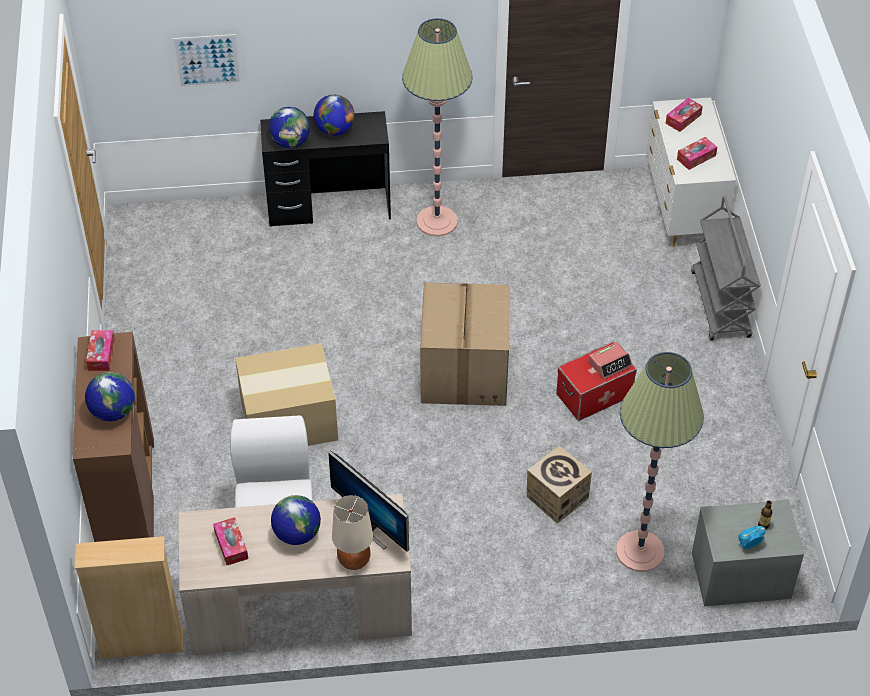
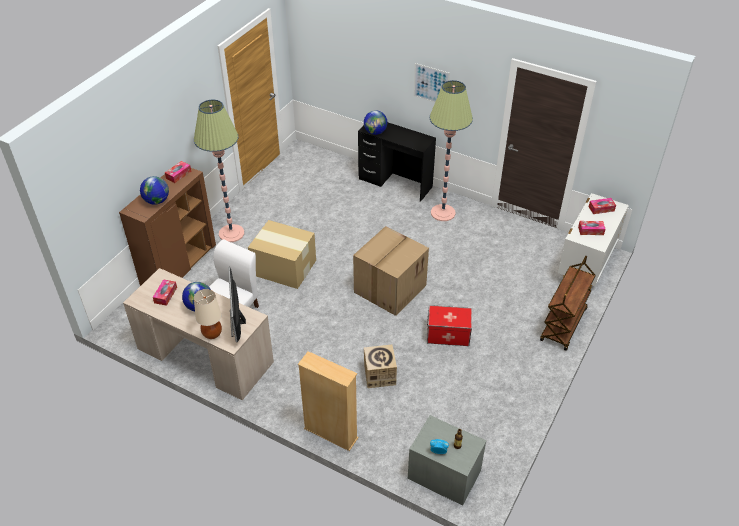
camera: 35 degrees right, 5 degrees down
beige bookcase [74,536,183,659] -> beige bookcase moved to [298,351,358,451]
picture [172,34,242,88] -> picture moved to [413,63,450,103]
globe [314,95,355,136] -> none
alarm clock [589,342,632,380] -> none
floor lamp [616,352,704,572] -> floor lamp moved to [194,100,244,242]
grey cart [691,196,761,341] -> brown cart [540,256,596,351]

